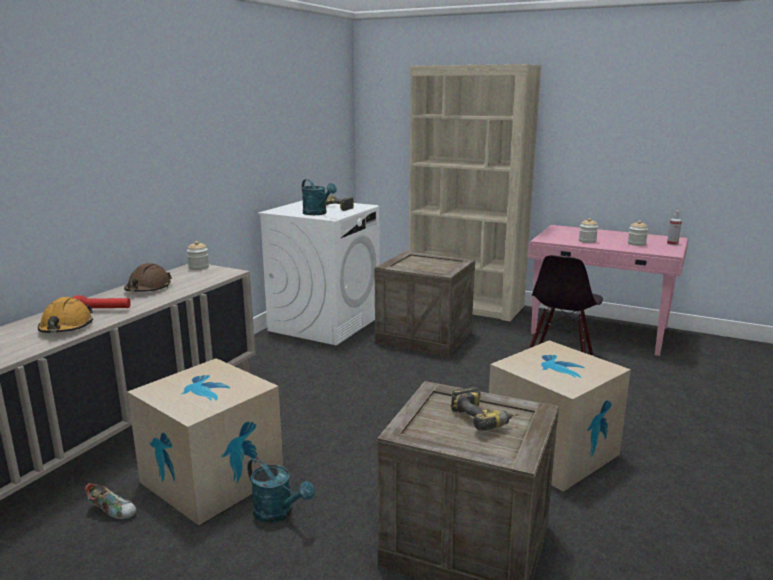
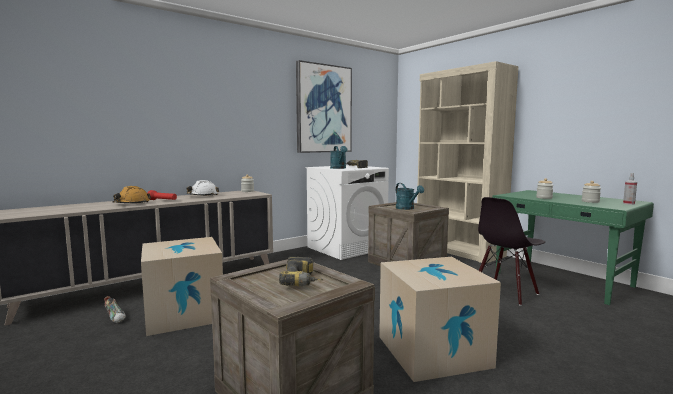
camera: 25 degrees right, 10 degrees down
brown hard hat [124,263,172,292] -> white hard hat [186,180,219,196]
turquoise watering can [247,457,315,523] -> turquoise watering can moved to [396,183,424,210]
pink desk [528,225,688,356] -> green desk [492,190,654,305]
none -> picture [296,60,352,153]

